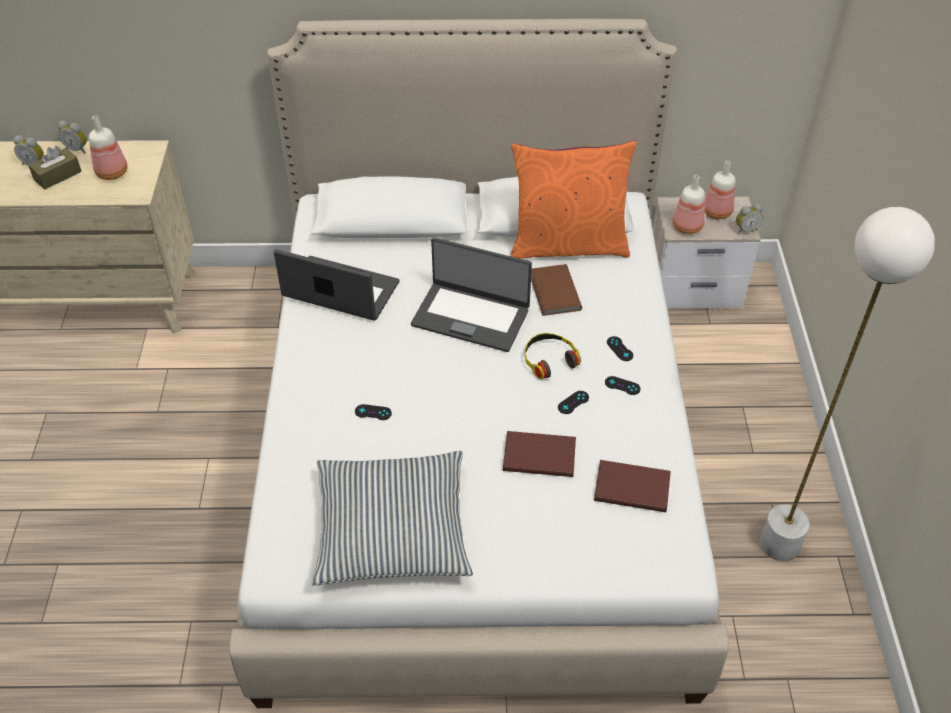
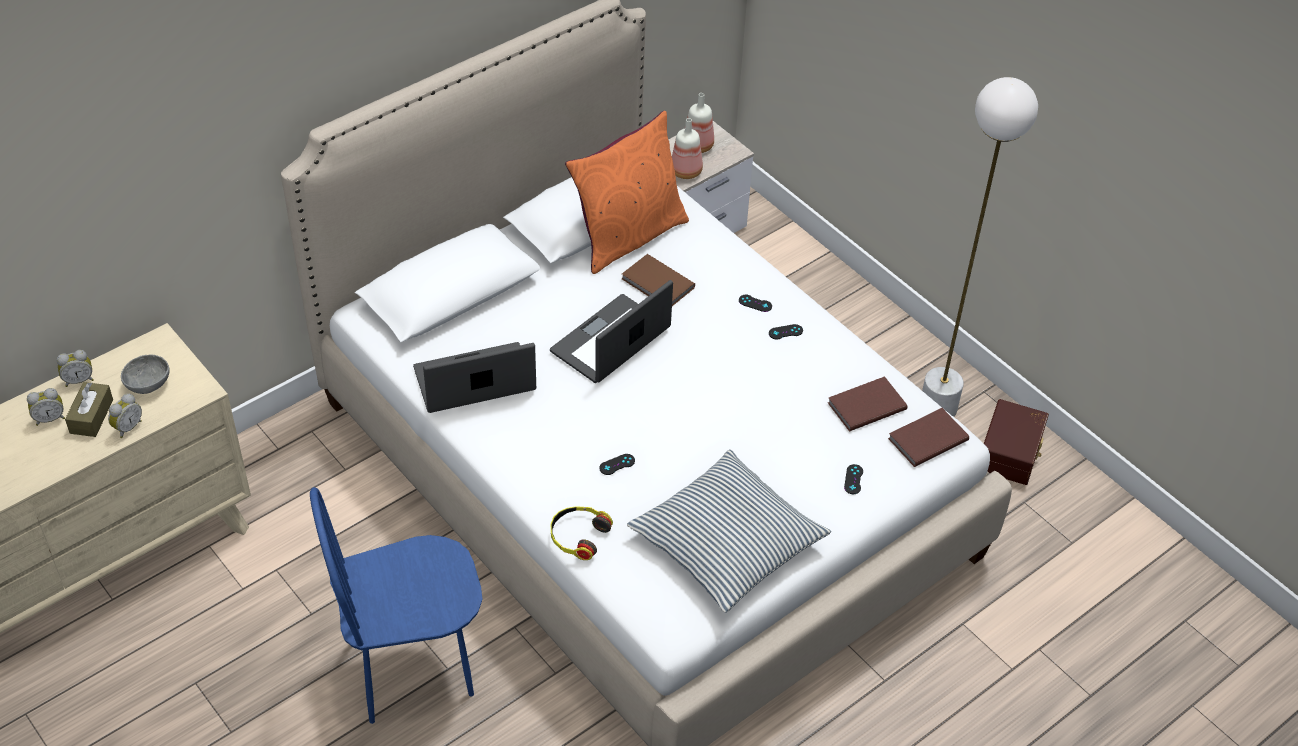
camera: 40 degrees left, 0 degrees up
bottle [89,115,128,180] -> grey bowl [121,354,170,394]
laptop [411,238,532,352] -> laptop turned 150 degrees clockwise [550,280,673,383]
brown book [503,431,576,477] -> brown book moved to [888,408,969,467]
headphones [524,333,581,379] -> headphones moved to [550,506,613,560]
black game controller [558,391,589,414] -> black game controller moved to [844,464,863,494]
alarm clock [736,203,763,234] -> alarm clock moved to [108,394,142,438]
none -> blue chair [310,487,482,724]
none -> brown storage box [984,399,1049,485]

